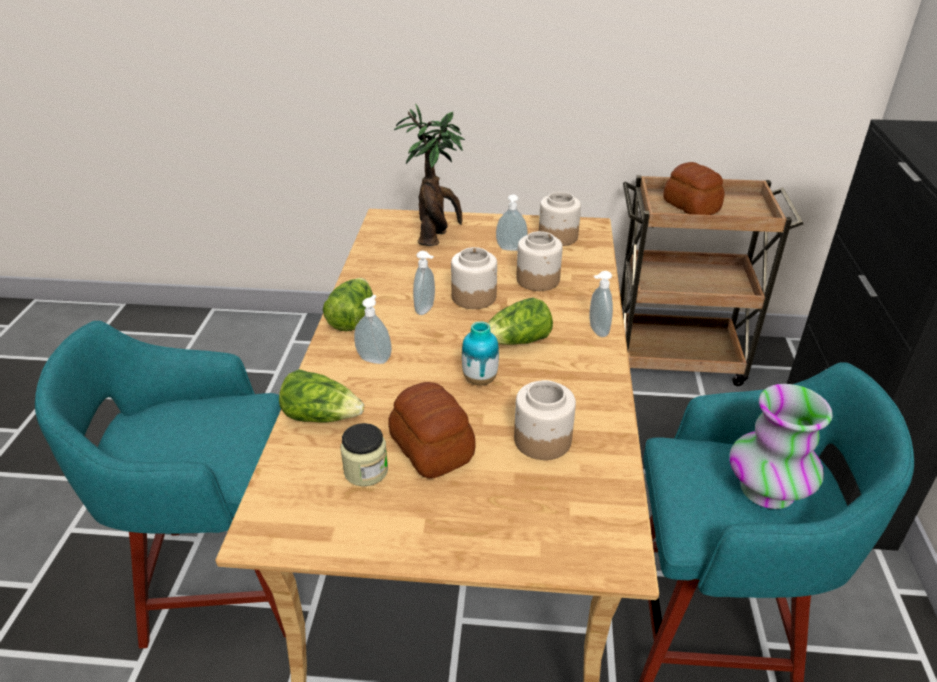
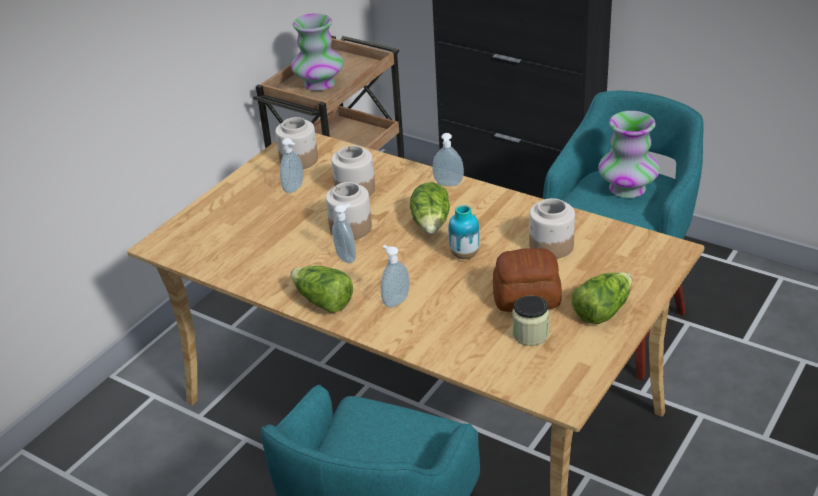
camera: 60 degrees left, 0 degrees up
lettuce [279,369,364,423] -> lettuce moved to [572,272,632,324]
potted plant [394,104,465,246] -> none
bread [663,162,725,215] -> vase [291,13,344,91]

